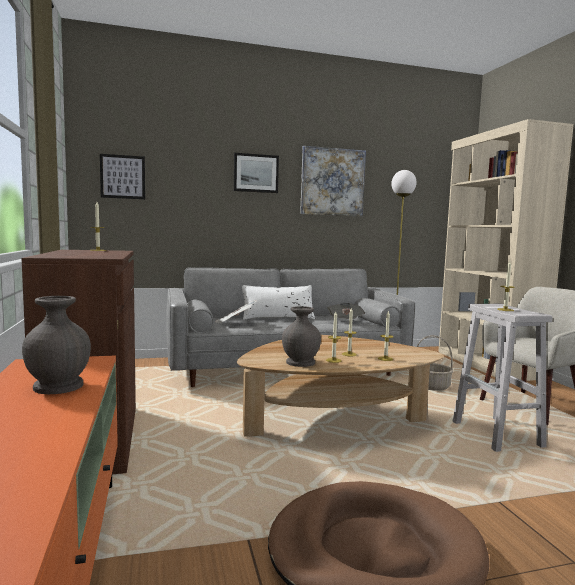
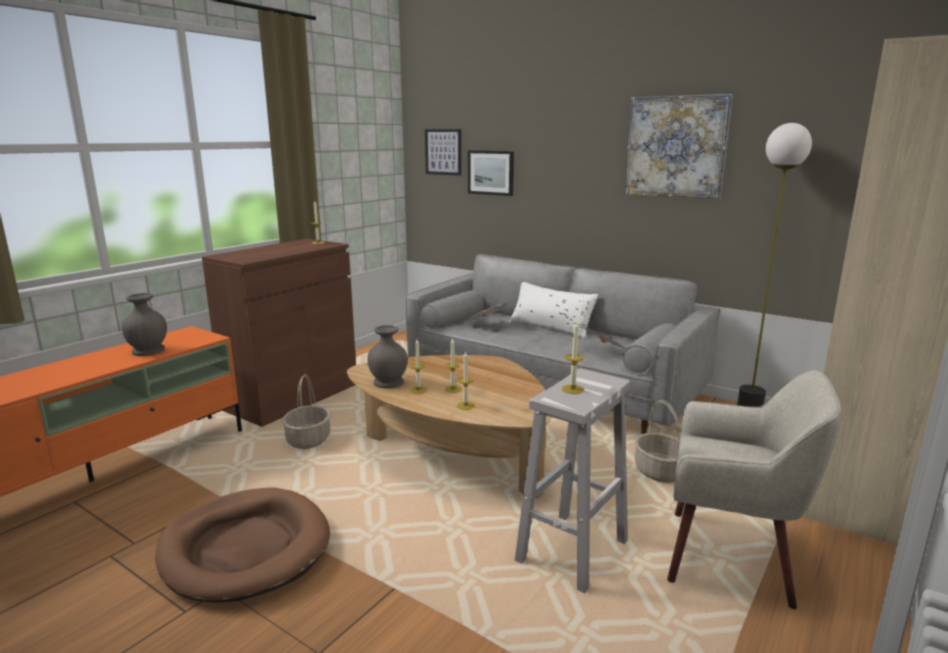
camera: 50 degrees right, 10 degrees up
picture [234,153,279,193] -> picture moved to [468,150,514,196]
none -> basket [282,374,331,449]

